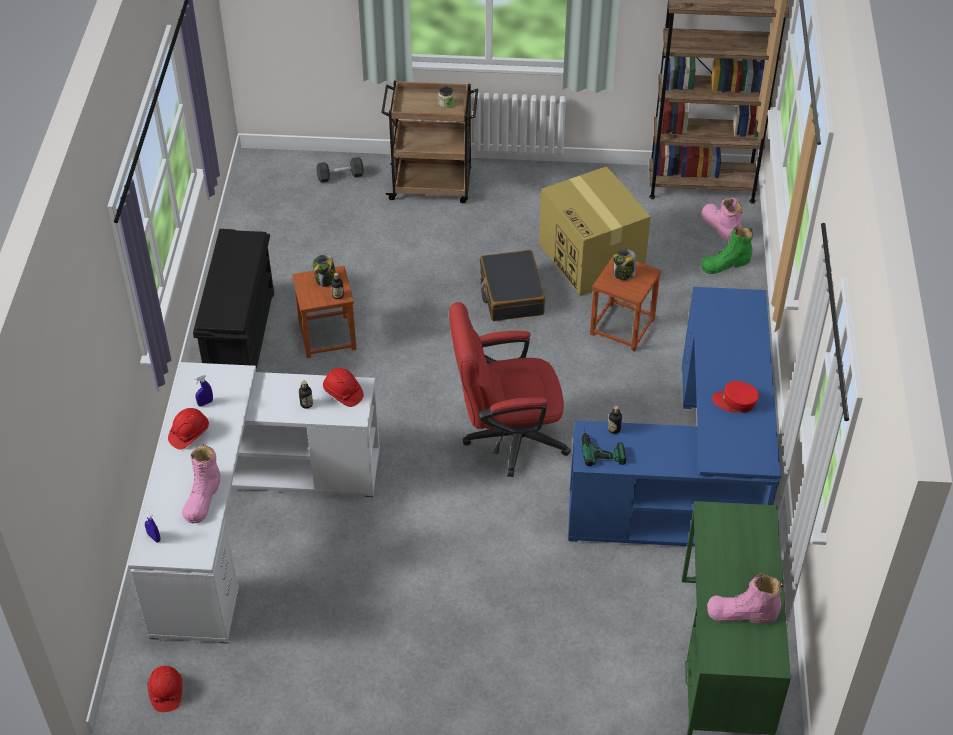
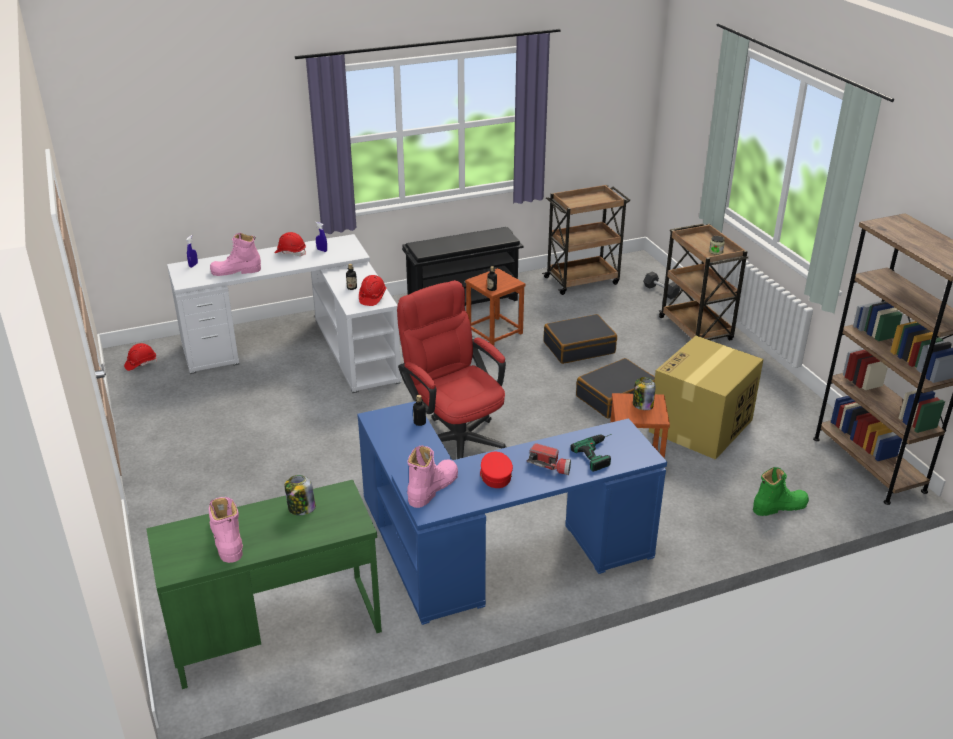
camera: 65 degrees right, 15 degrees down
jar [313,254,336,287] -> jar moved to [284,475,316,515]
power drill [581,429,626,466] -> power drill moved to [571,434,612,472]
pink boot [701,197,743,242] -> pink boot moved to [407,445,458,508]
green boot [702,227,753,274] -> green boot turned 120 degrees clockwise [753,467,809,516]
none -> flashlight [527,443,571,475]
none -> brown cart [542,184,631,295]
none -> black suitcase [544,314,617,364]

